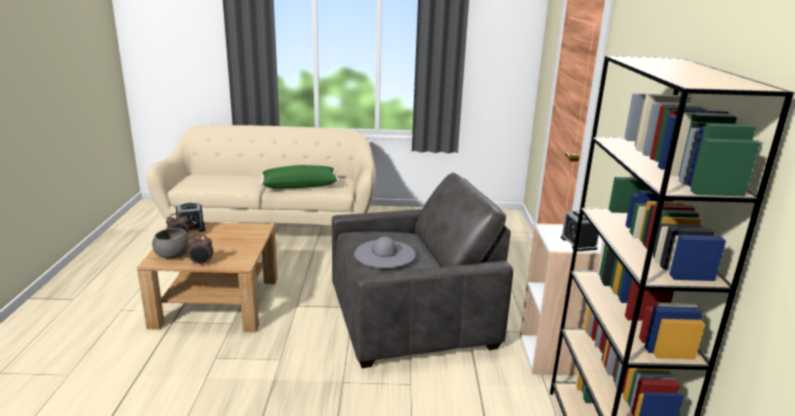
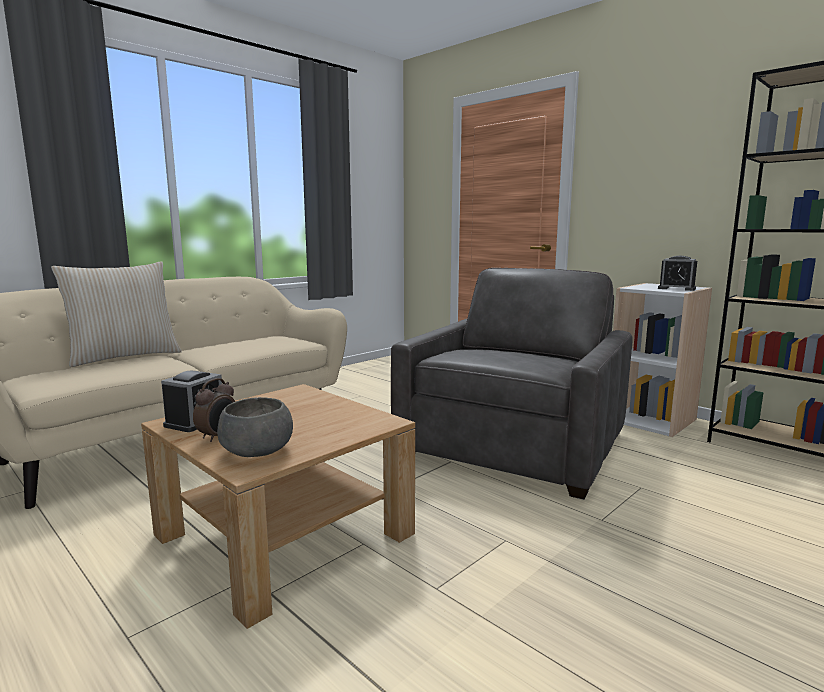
camera: 45 degrees left, 10 degrees down
alarm clock [188,234,213,265] -> none
green pillow [260,165,340,188] -> none
grey hat [354,237,415,268] -> none
none -> beige pillow [51,261,182,367]

